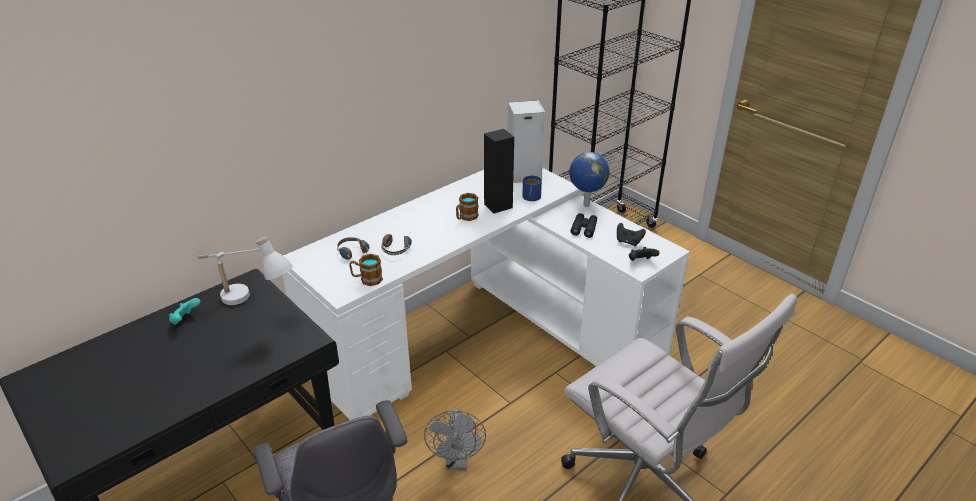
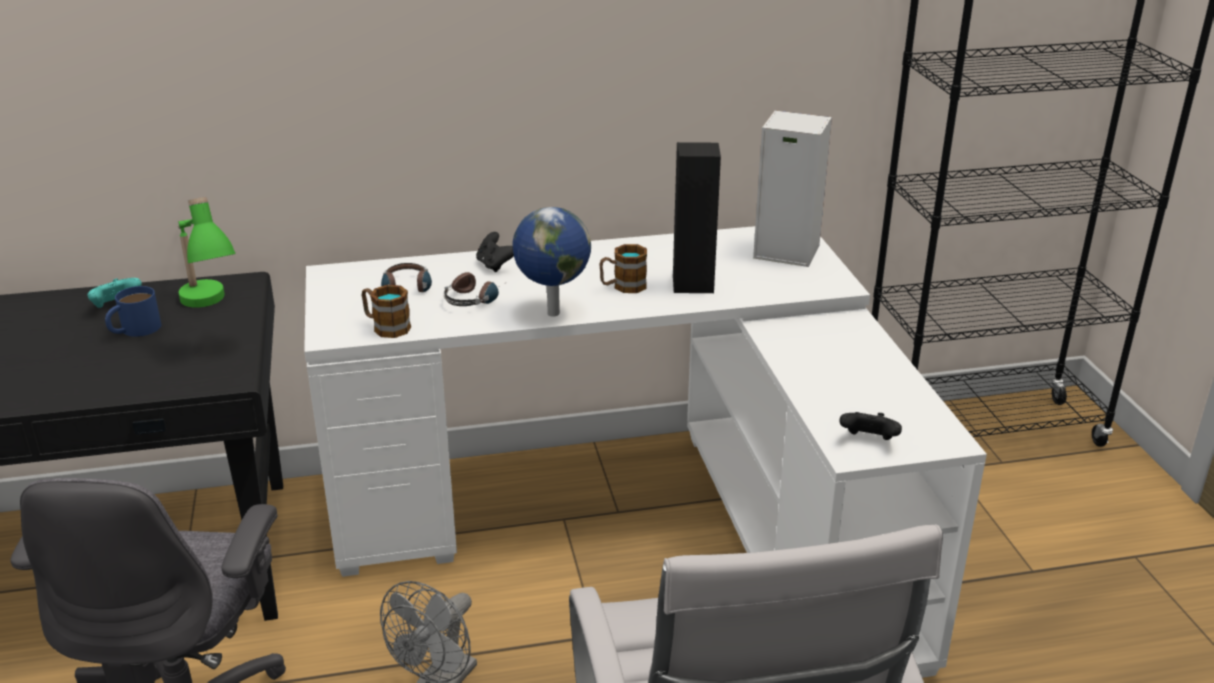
camera: 30 degrees right, 5 degrees down
white table lamp [198,236,293,305] -> green table lamp [178,197,236,308]
blue mug [522,176,542,201] -> blue mug moved to [105,286,161,337]
globe [569,152,610,207] -> globe moved to [512,207,591,317]
black binoculars [571,213,597,238] -> none
black game controller [617,223,646,246] -> black game controller moved to [476,232,514,272]

